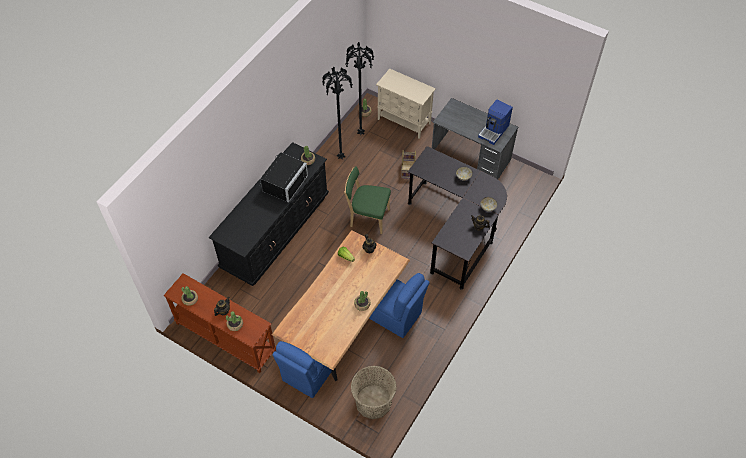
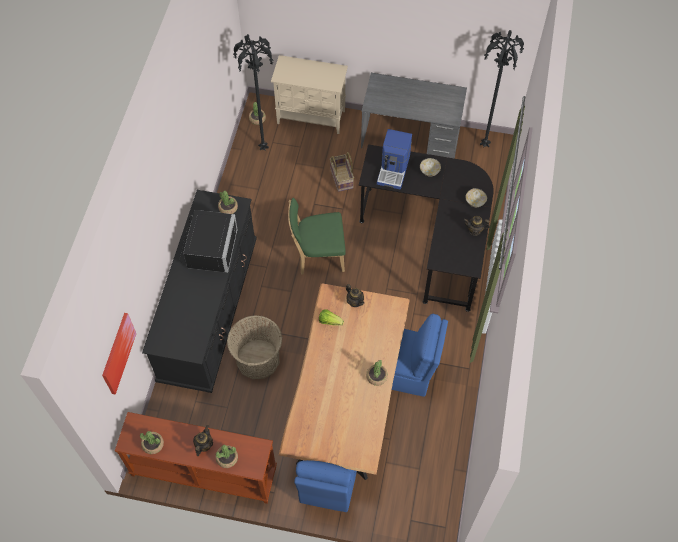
camera: 20 degrees left, 5 degrees up
black floor lamp [322,67,353,159] -> black floor lamp moved to [480,30,524,148]
basket [351,366,397,419] -> basket moved to [227,315,283,379]
coffee machine [478,100,513,145] -> coffee machine moved to [377,129,412,190]
none -> picture [102,313,136,395]

